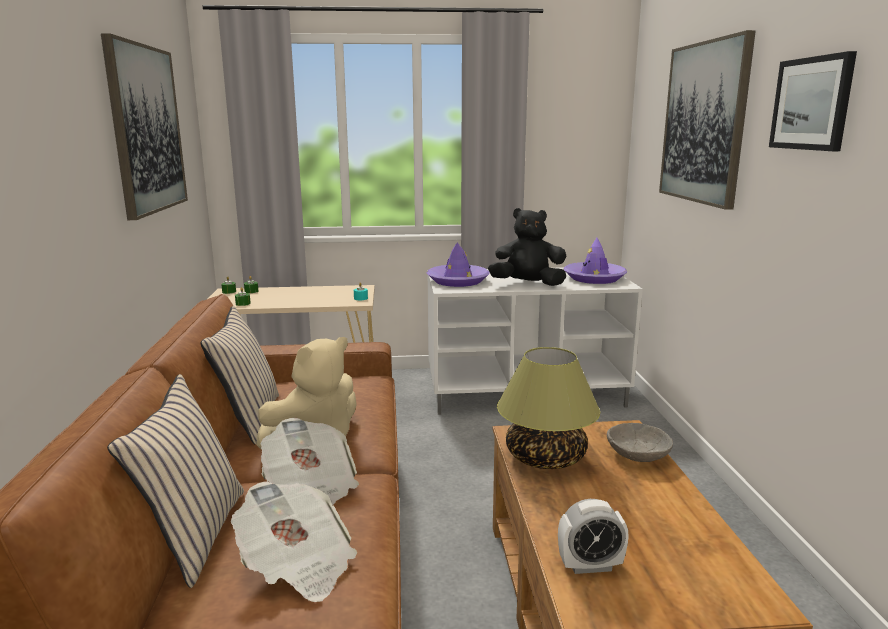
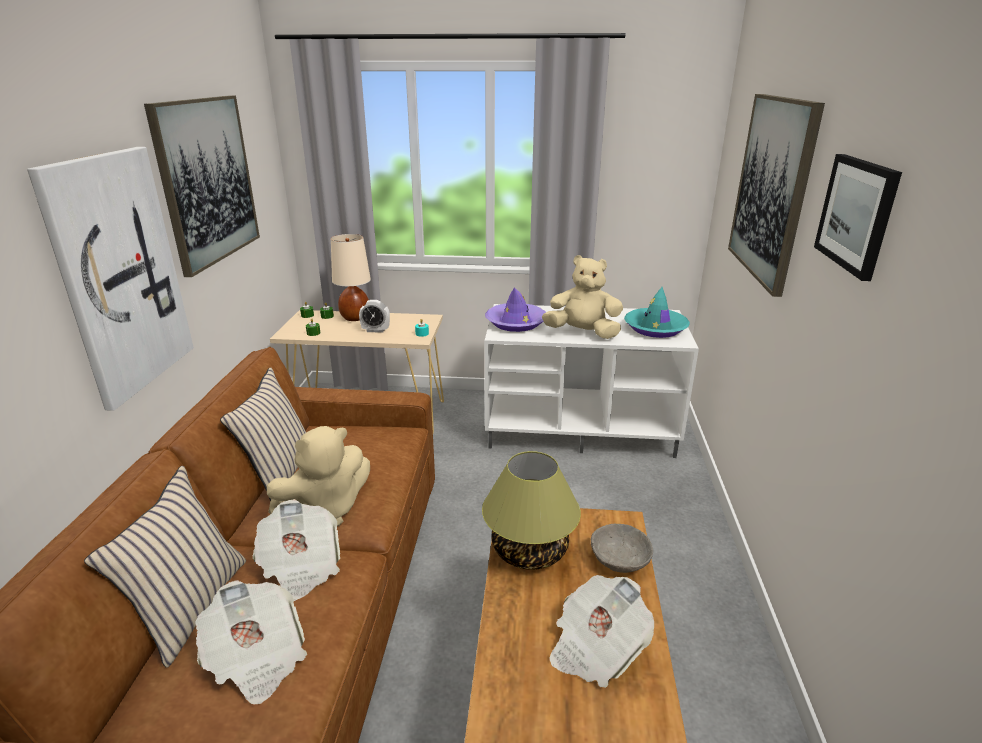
camera: 10 degrees right, 10 degrees up
black plush toy [488,208,566,286] -> beige plush toy [542,255,623,339]
alarm clock [558,499,629,574] -> alarm clock moved to [359,300,390,333]
purple hat [564,237,627,284] -> turquoise hat [624,287,690,338]
none -> picture [27,147,194,411]
none -> beige table lamp [331,234,371,321]
none -> newspaper [549,575,654,688]

